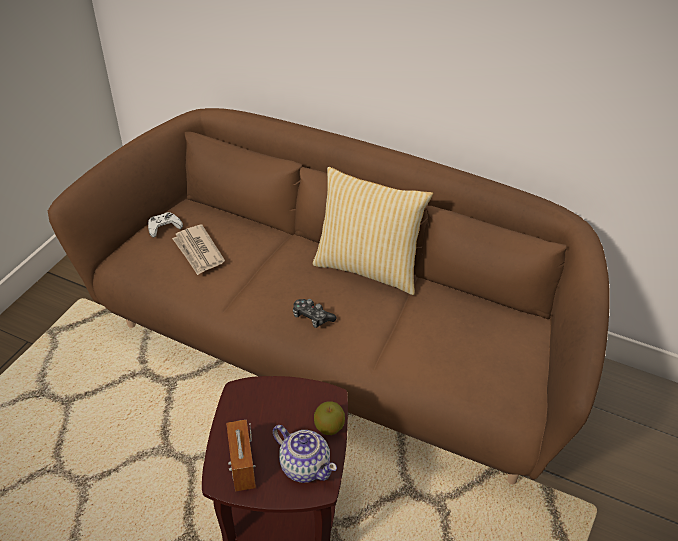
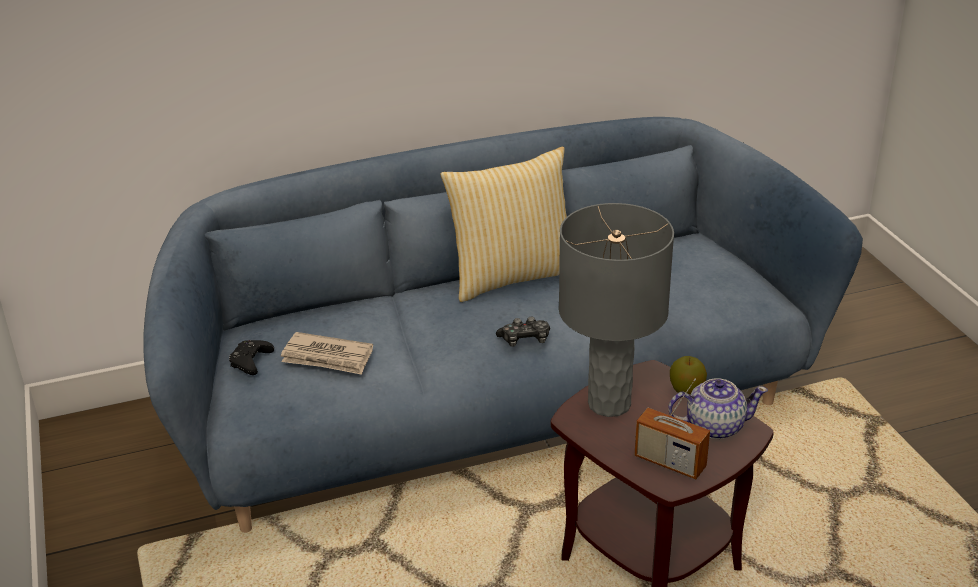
camera: 45 degrees left, 10 degrees down
brown sofa [48,108,610,484] -> blue sofa [143,117,863,533]
white game controller [148,212,183,237] -> black game controller [229,340,274,375]
none -> grey table lamp [559,203,674,417]

